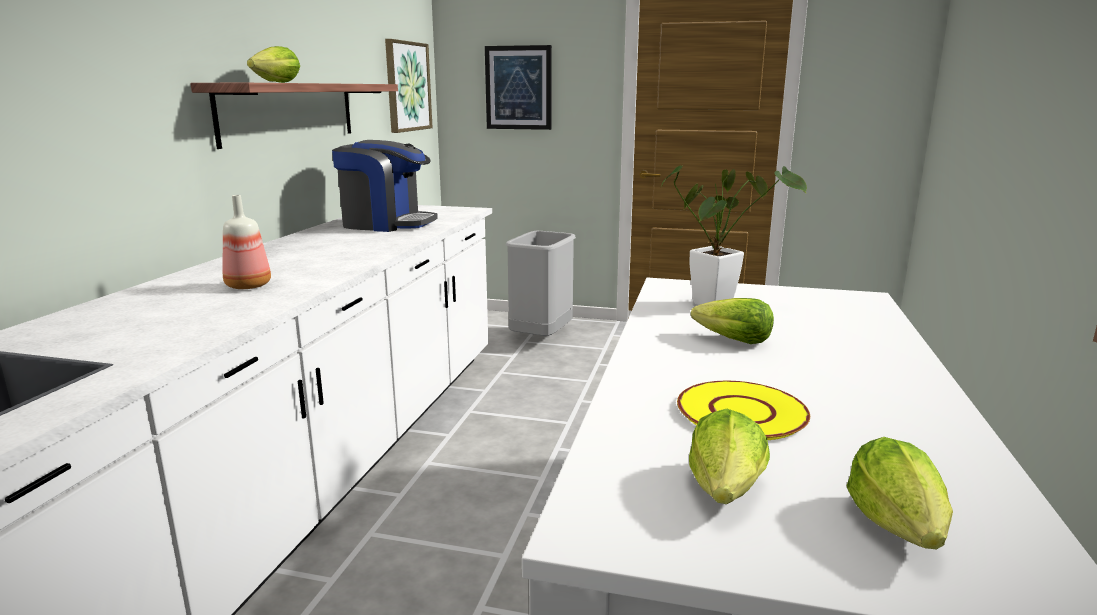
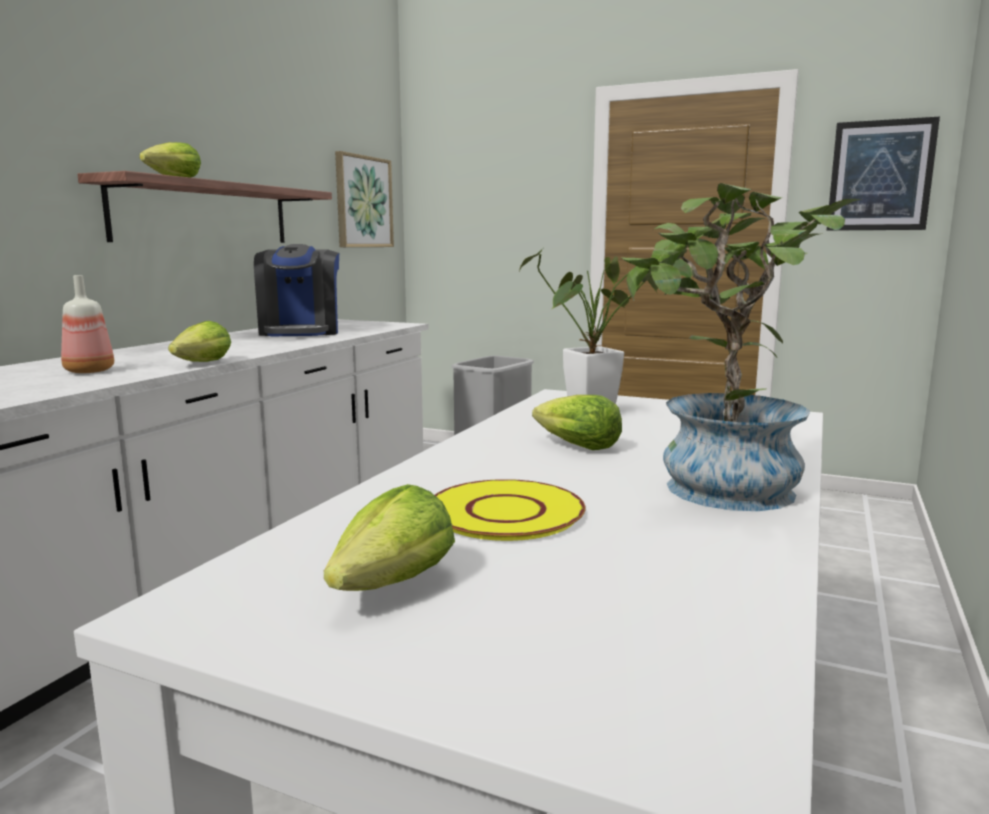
camera: 10 degrees right, 5 degrees down
coffee machine [332,140,438,232] -> coffee machine turned 60 degrees clockwise [254,244,339,336]
picture [485,45,552,130] -> picture moved to [827,117,940,231]
lettuce [846,437,953,549] -> lettuce moved to [168,321,231,362]
none -> potted plant [622,183,864,511]

